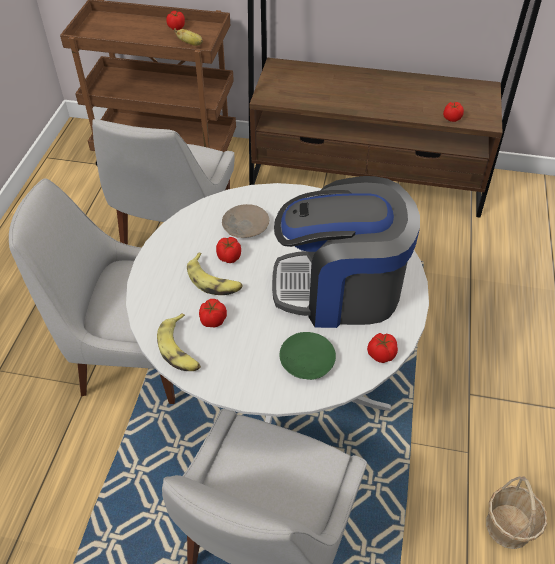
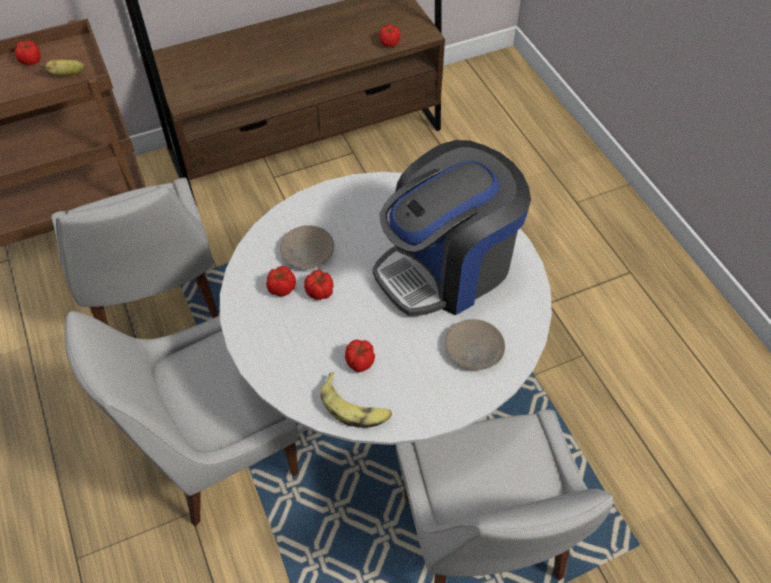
camera: 35 degrees left, 5 degrees up
banana [187,253,242,295] -> none
green plate [279,332,336,380] -> beige plate [445,319,505,370]
tomato [367,333,398,363] -> tomato moved to [266,266,296,296]
basket [486,476,547,549] -> none

